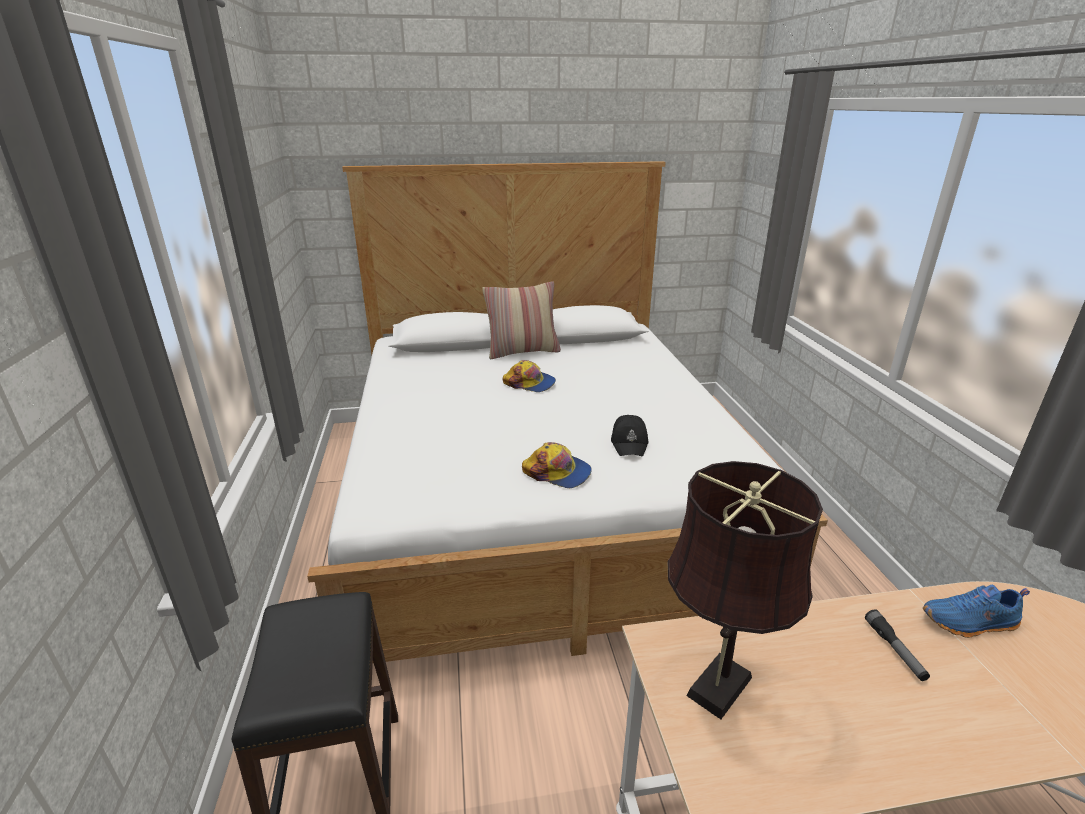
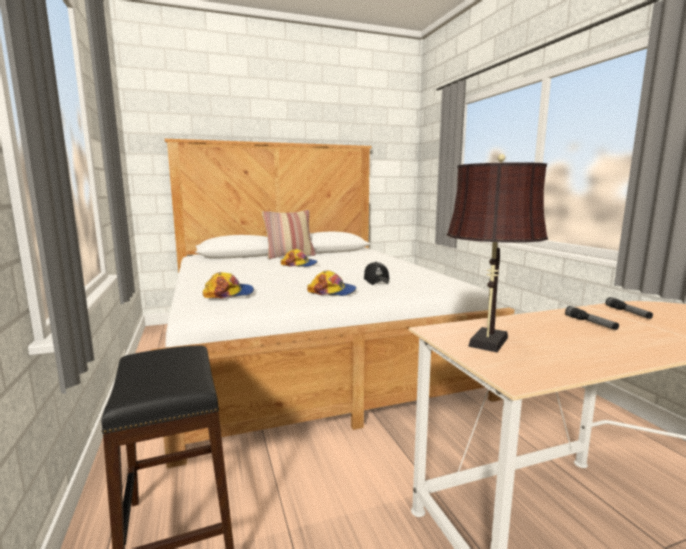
camera: 10 degrees left, 15 degrees down
blue shoe [923,585,1030,638] -> flashlight [606,297,653,319]
none -> cap [202,272,254,298]

